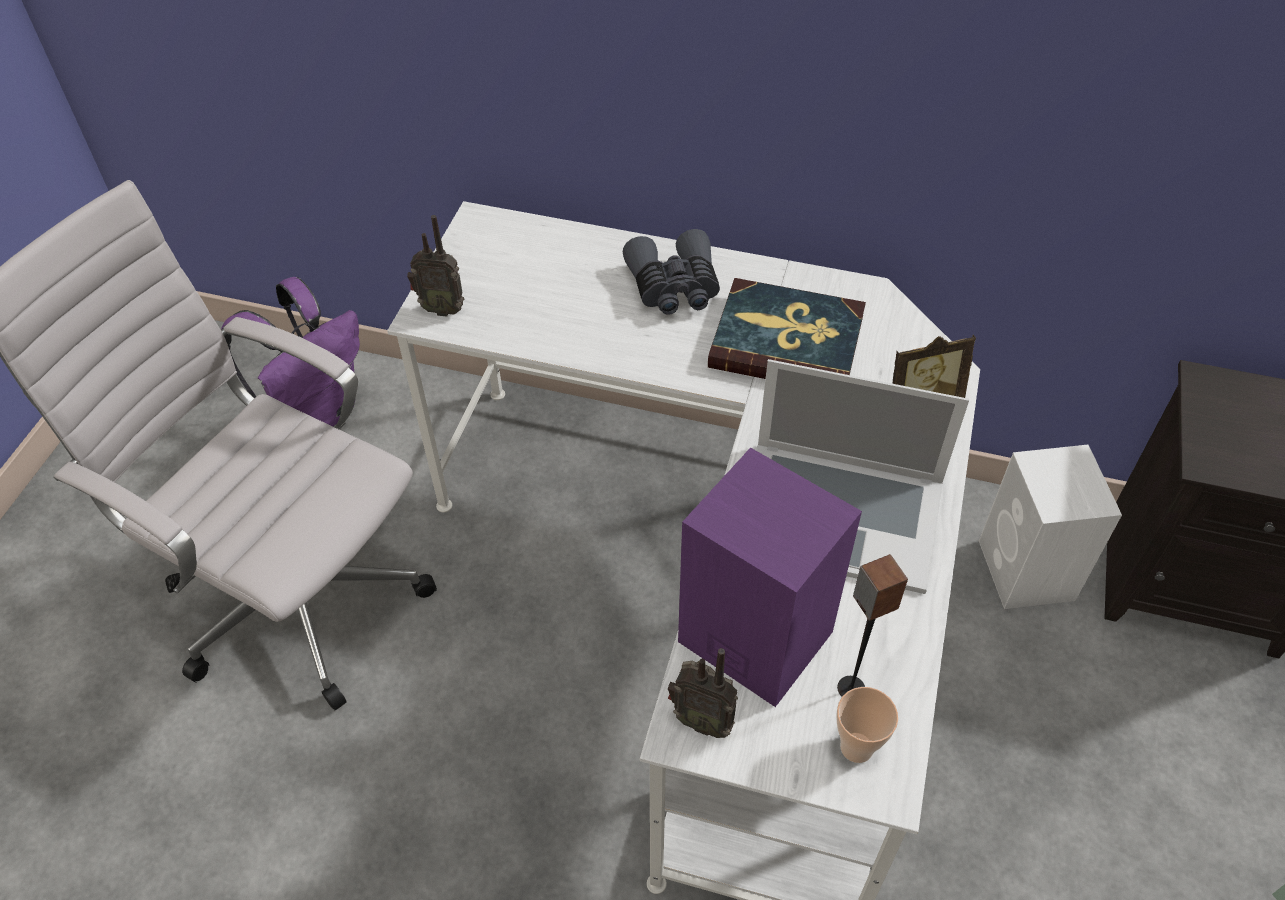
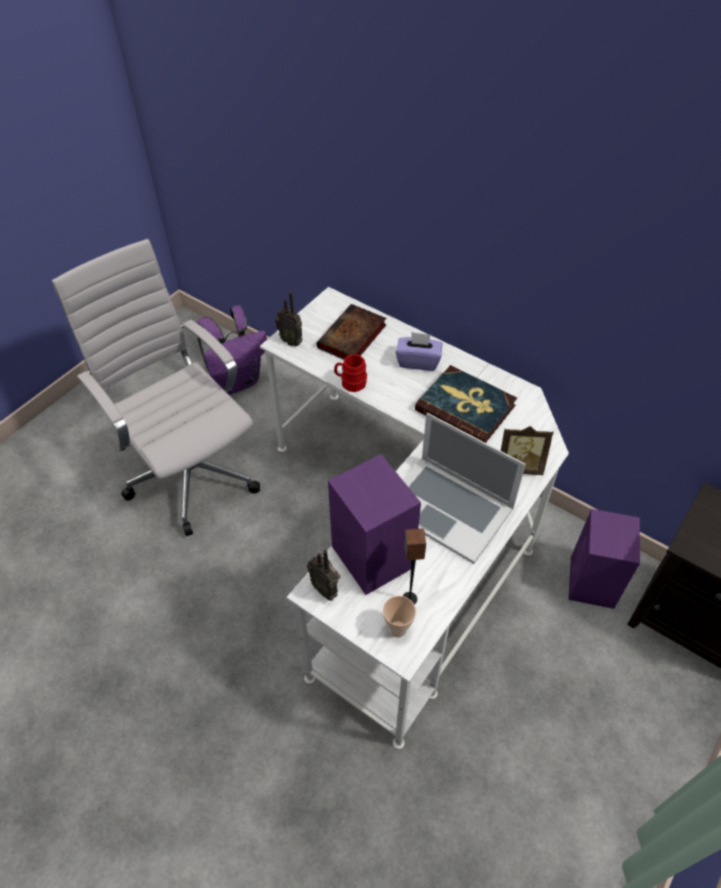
camera: 20 degrees right, 0 degrees up
grey binoculars [623,229,720,315] -> purple tissue box [396,332,442,371]
white speaker [979,445,1122,609] -> purple speaker [568,509,640,609]
none -> book [317,304,386,359]
none -> red mug [334,354,367,392]

